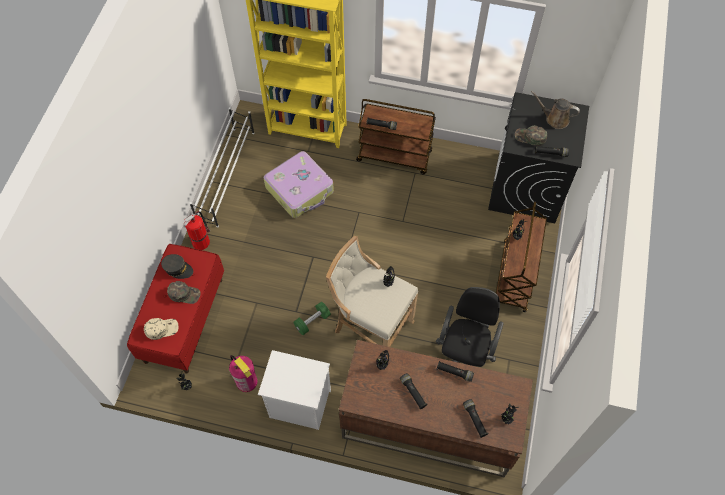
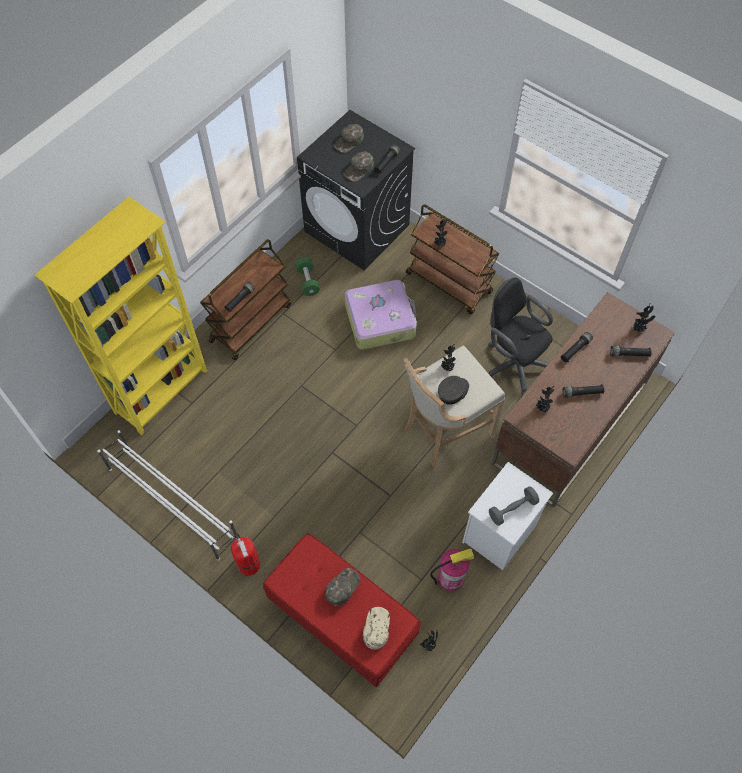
camera: 65 degrees left, 0 degrees up
grey cap [161,254,193,279] -> grey cap moved to [438,376,469,405]
suitcase [264,151,334,218] -> suitcase moved to [345,280,417,350]
green dumbbell [293,302,331,335] -> green dumbbell moved to [295,257,320,296]
brown watering can [531,91,580,129] -> green cap [333,124,364,153]
none -> grey dumbbell [489,486,539,526]

